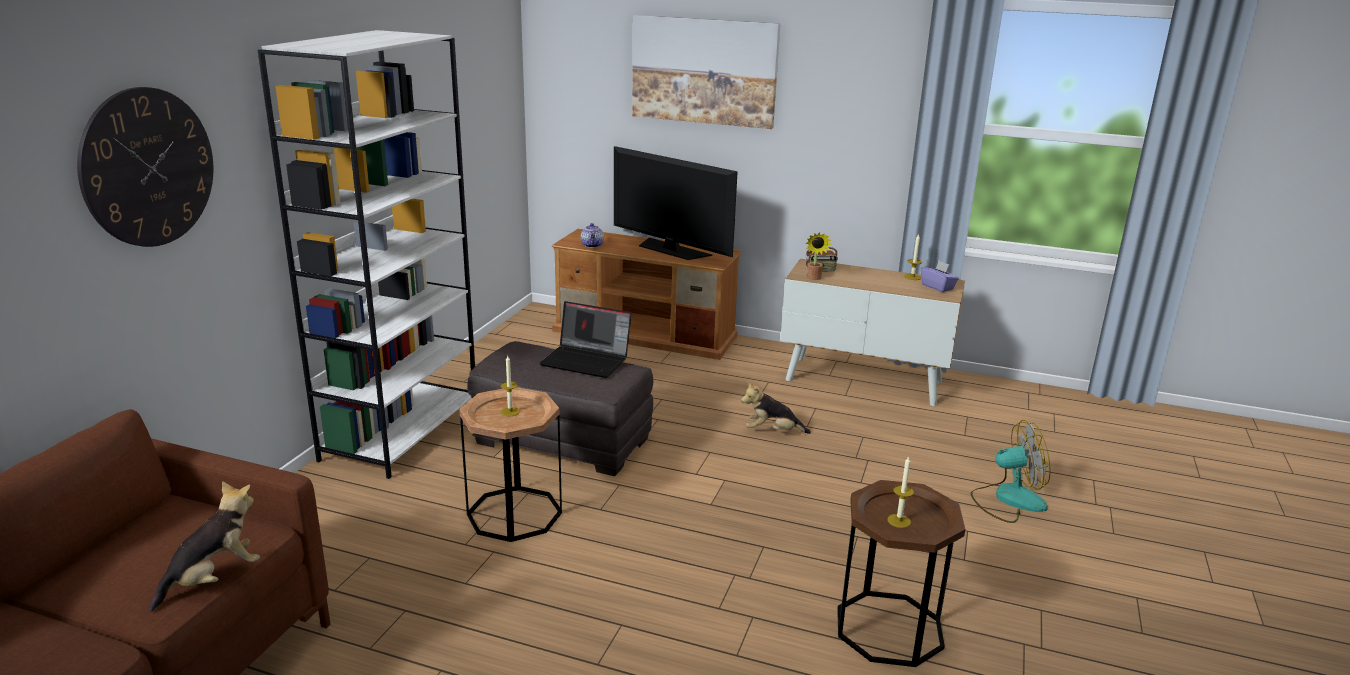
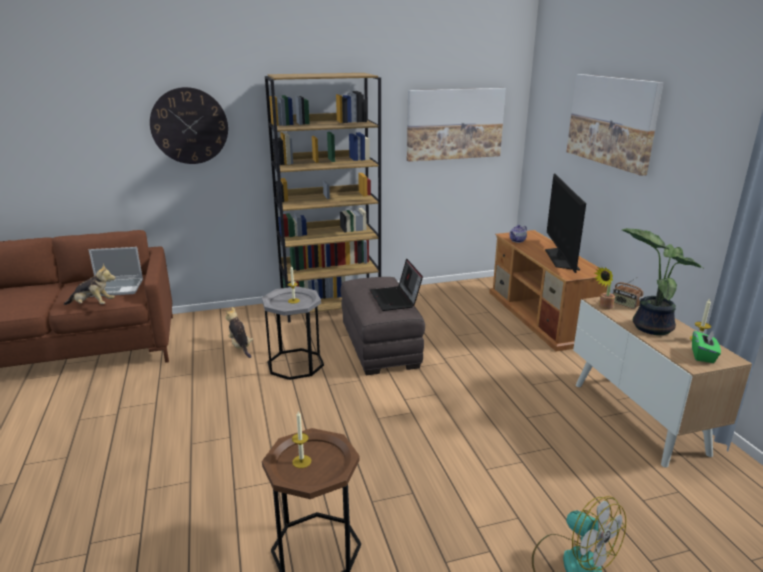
camera: 55 degrees right, 0 degrees up
white bookcase [258,30,475,479] -> brown bookcase [265,73,381,323]
brown side table [459,387,562,542] -> grey side table [262,286,324,380]
plush toy [741,381,811,434] -> plush toy moved to [225,307,253,358]
purple tissue box [921,261,959,292] -> green tissue box [692,330,721,363]
none -> laptop [88,247,143,297]
none -> picture [407,88,506,162]
none -> potted plant [622,228,703,335]

